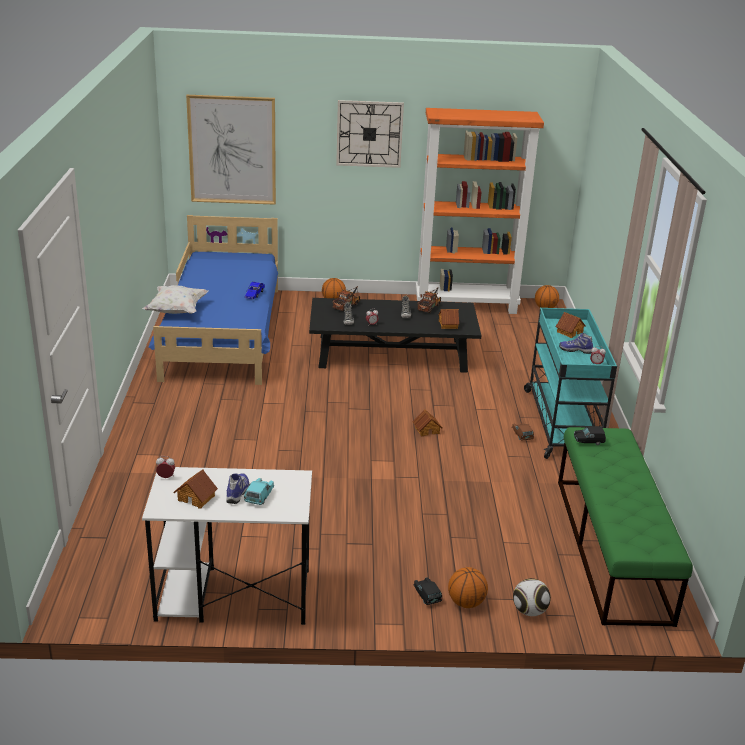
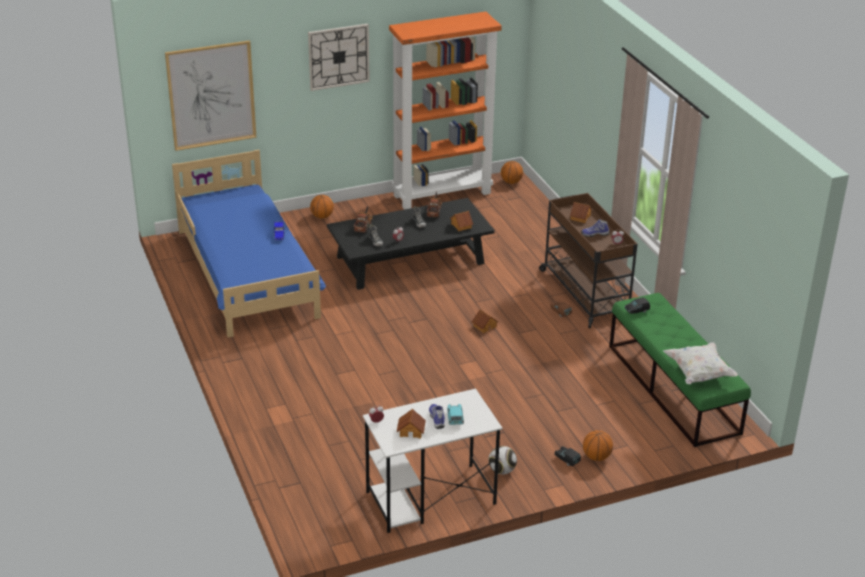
camera: 20 degrees left, 5 degrees up
white pillow [142,285,208,314] -> white pillow moved to [663,342,738,384]
football [513,578,551,616] -> football moved to [488,446,517,474]
turquoise cart [524,308,617,459] -> brown cart [539,193,638,328]

